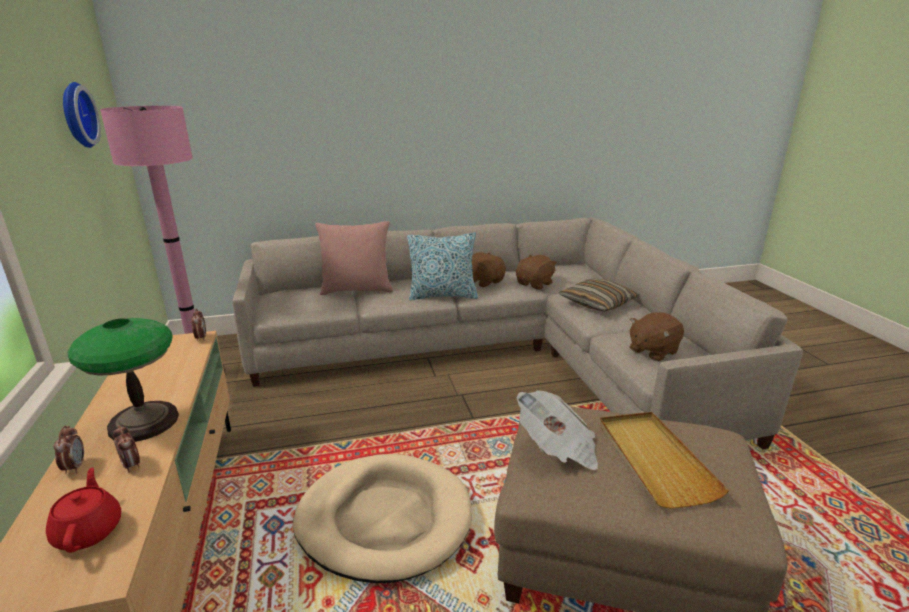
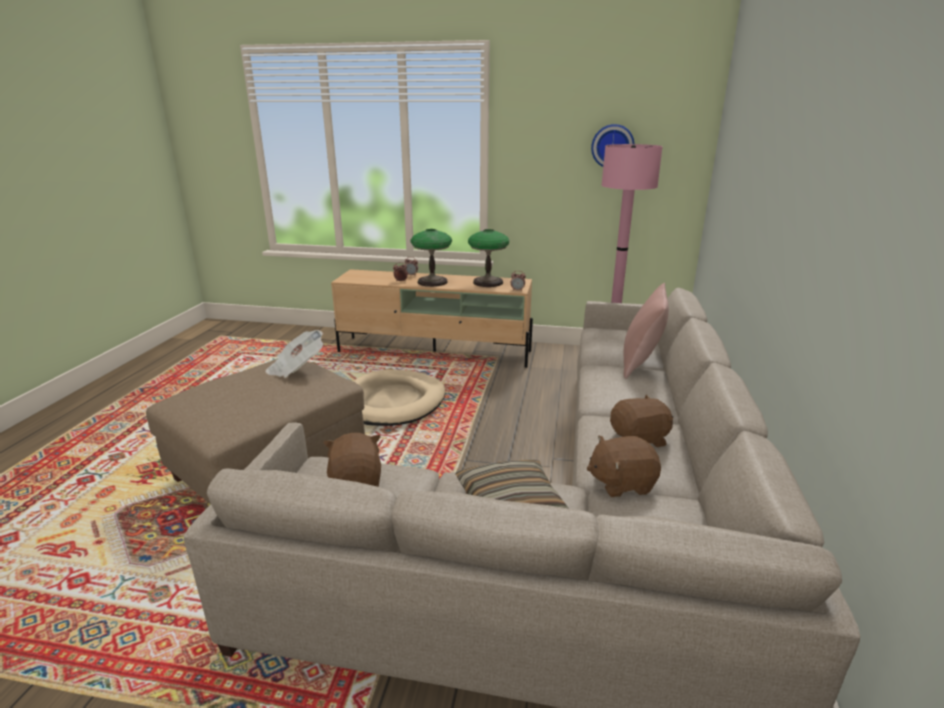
camera: 115 degrees right, 0 degrees up
red teapot [46,467,121,553] -> none
pillow [407,232,478,300] -> none
brown plush toy [516,255,557,290] -> brown plush toy turned 105 degrees clockwise [587,436,661,497]
beige tray [599,412,729,509] -> none
none -> table lamp [468,229,509,287]

